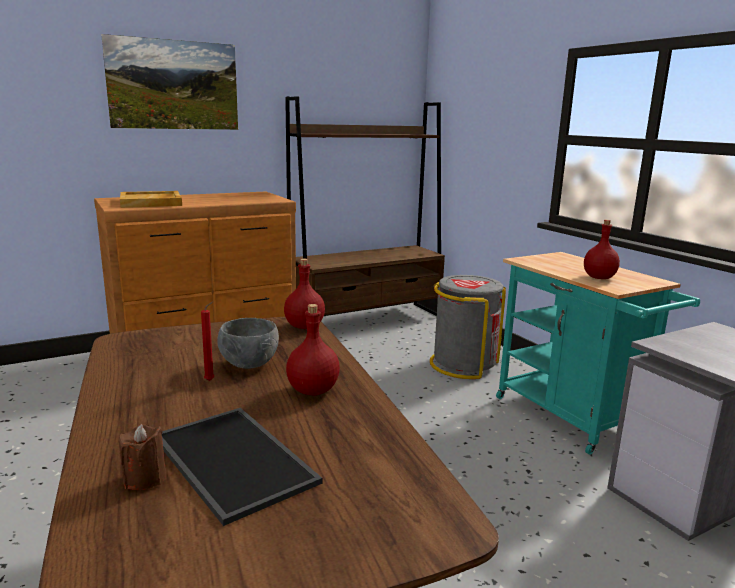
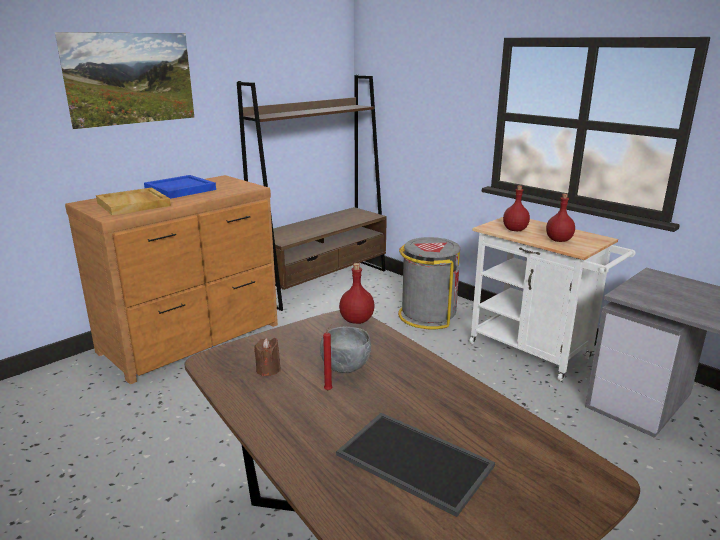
camera: 15 degrees left, 5 degrees up
brown candle [119,424,166,490] -> brown candle moved to [254,338,281,376]
red bottle [286,304,340,396] -> red bottle moved to [503,185,530,231]
turquoise cart [496,252,700,455] -> white cart [469,217,636,381]
none -> blue tray [144,175,216,199]

